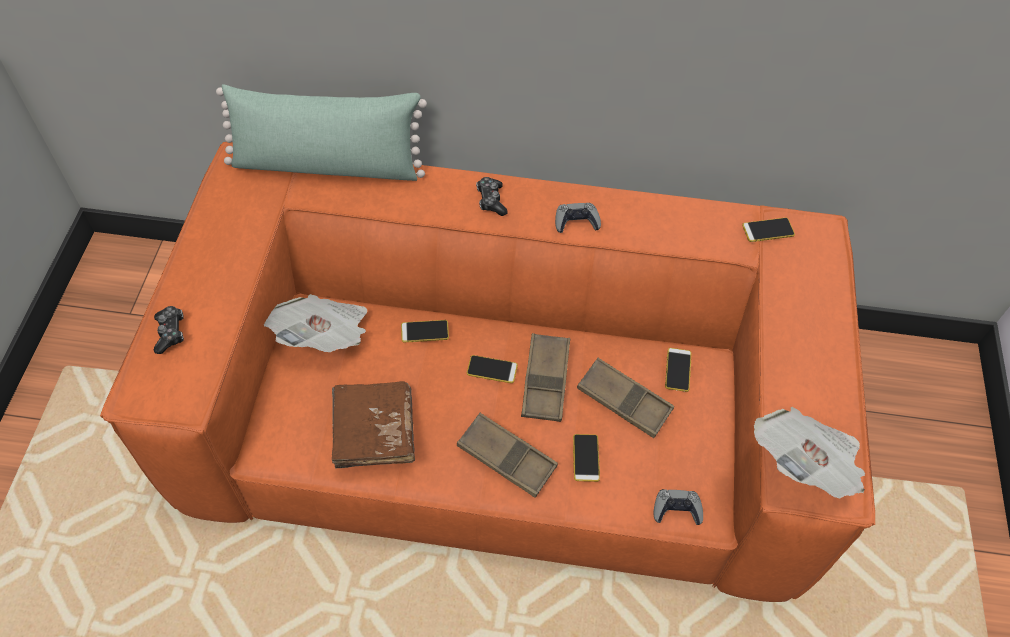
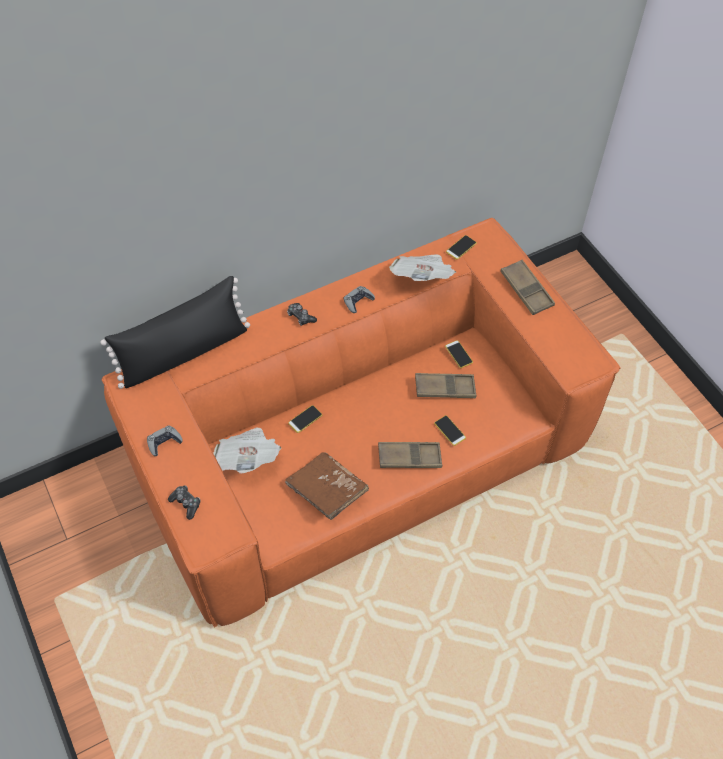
camera: 35 degrees left, 0 degrees up
green pillow [216,84,427,181] -> black pillow [100,276,250,389]
phone [467,355,518,383] -> none
brown tray [521,333,570,422] -> brown tray moved to [500,260,555,315]
grey game controller [654,489,703,525] -> grey game controller moved to [147,426,183,456]
newspaper [754,407,865,499] -> newspaper moved to [389,254,456,281]

